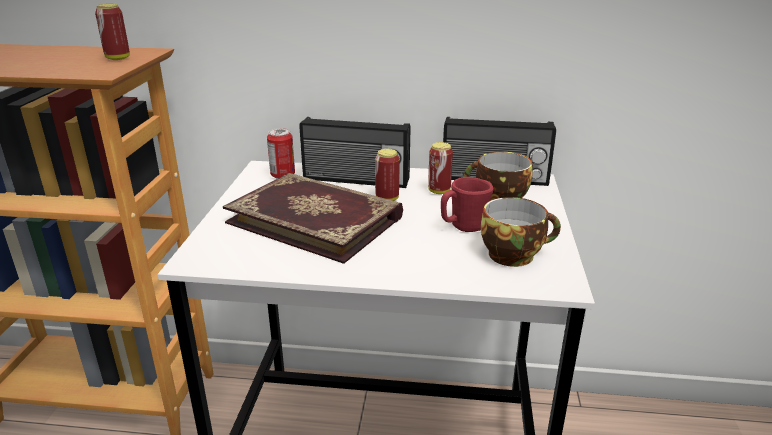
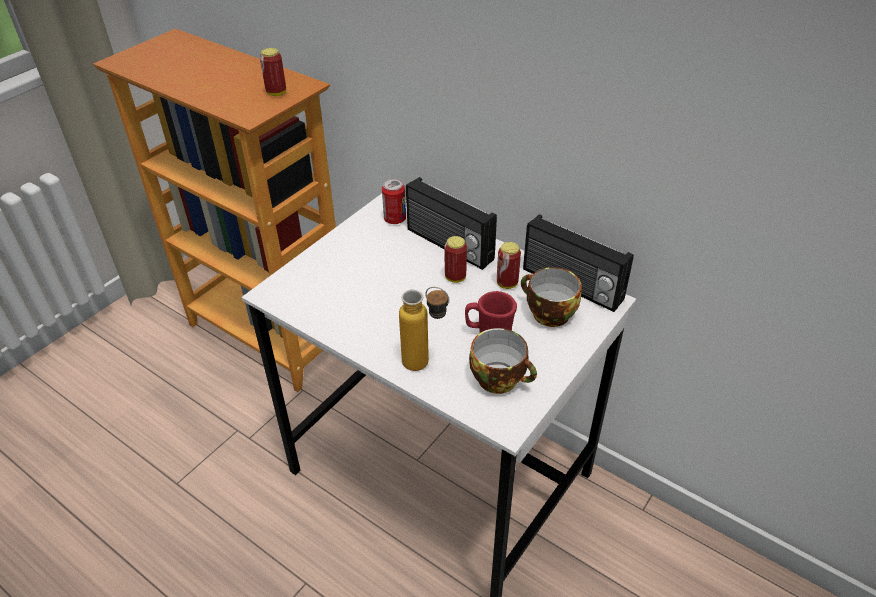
camera: 30 degrees right, 15 degrees up
book [223,173,403,264] -> none
none -> bottle [399,287,449,371]

